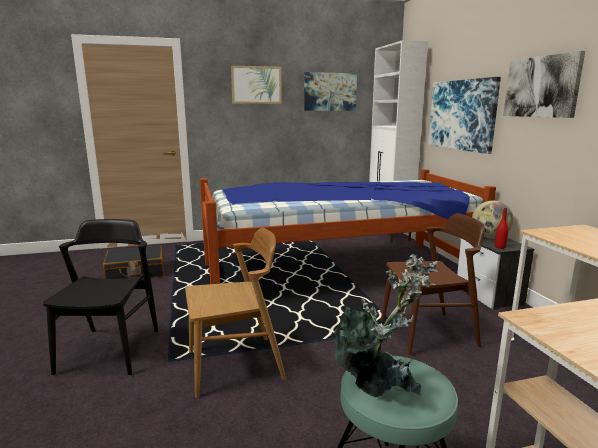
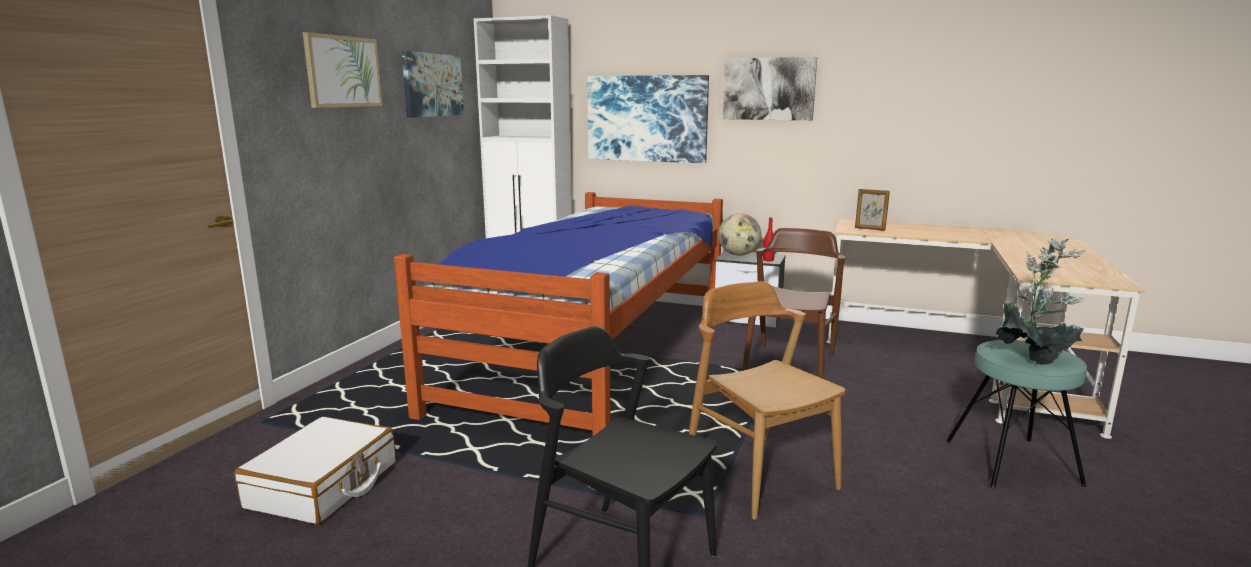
camera: 55 degrees left, 0 degrees up
black suitcase [103,246,164,279] -> white suitcase [234,417,396,525]
brown chair [185,228,286,398] -> brown chair turned 45 degrees counterclockwise [689,281,846,520]
none -> picture frame [855,189,890,231]

